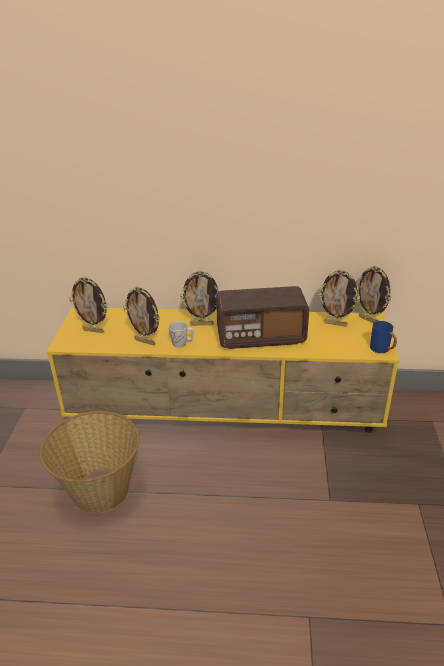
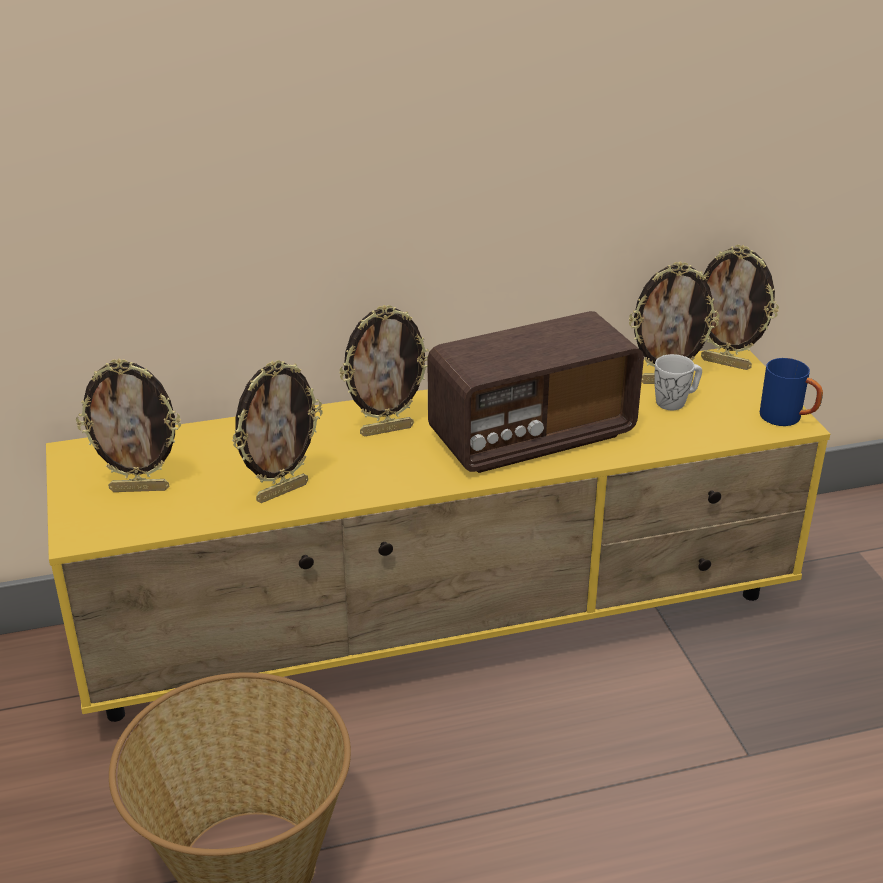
camera: 20 degrees left, 0 degrees up
picture frame [123,286,160,345] -> picture frame turned 45 degrees counterclockwise [232,360,323,503]
white mug [169,321,194,347] -> white mug moved to [654,354,702,410]

